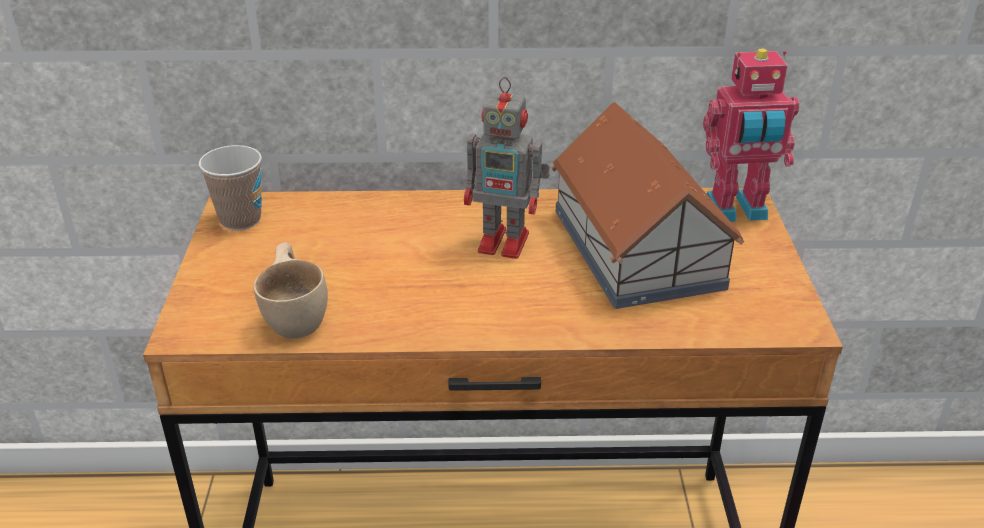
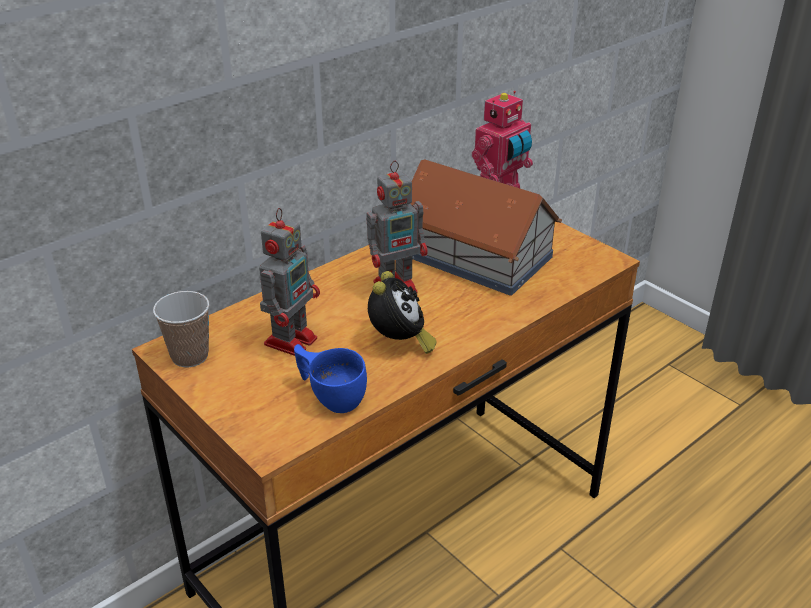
camera: 40 degrees left, 0 degrees up
beige cup [254,242,328,339] -> blue cup [294,344,367,413]
none -> toy robot [259,208,320,356]
none -> alarm clock [368,271,436,354]

